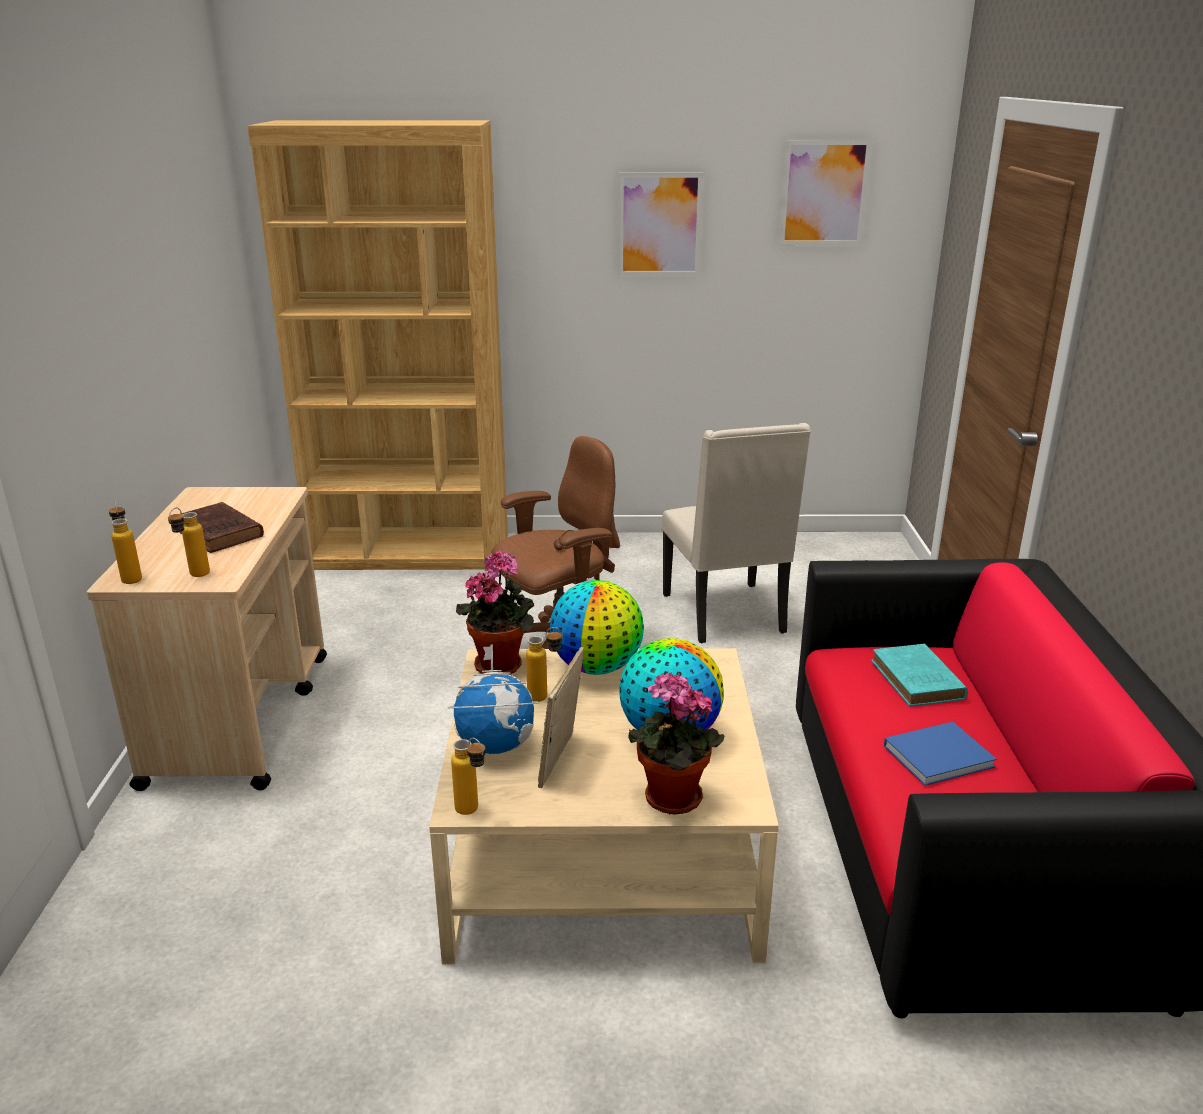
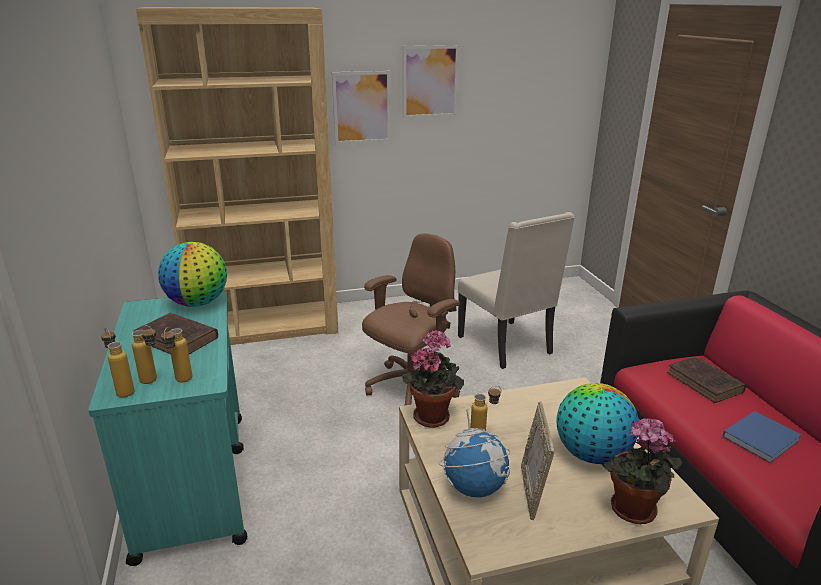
camera: 15 degrees left, 0 degrees up
beige cart [87,487,327,791] -> turquoise cart [88,292,247,566]
bottle [451,738,486,815] -> bottle moved to [132,325,157,384]
globe [550,580,644,675] -> globe moved to [158,242,227,307]
picture [779,140,872,245] -> picture moved to [332,71,391,144]
turquoise book [871,644,968,706] -> brown book [667,356,746,403]

